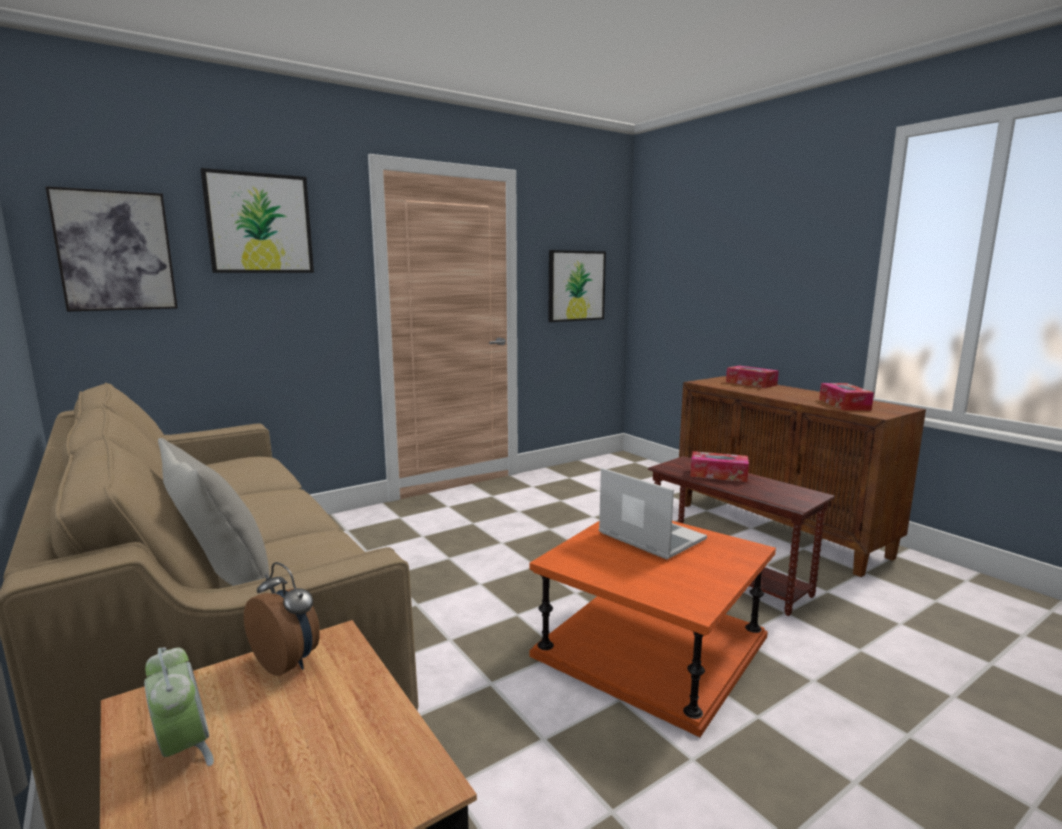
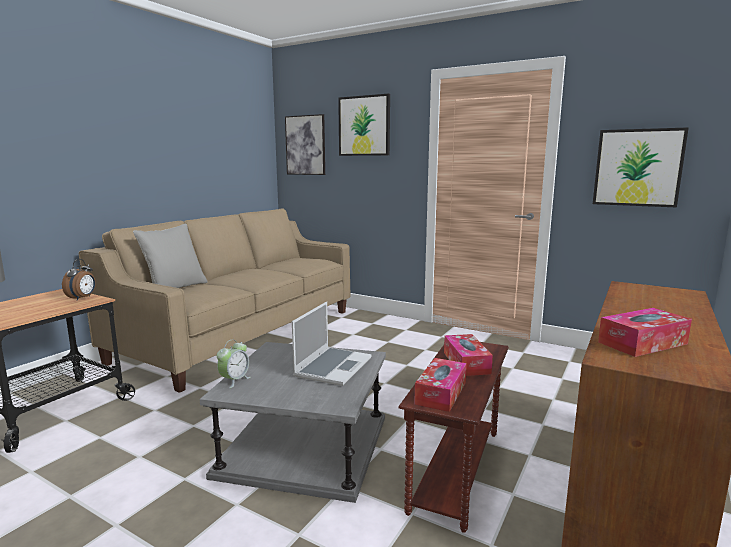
camera: 65 degrees right, 0 degrees up
alarm clock [144,647,214,766] -> alarm clock moved to [217,339,251,388]
orange side table [530,521,776,737] -> grey side table [200,342,386,503]
tissue box [726,366,779,388] -> tissue box moved to [414,358,467,412]

